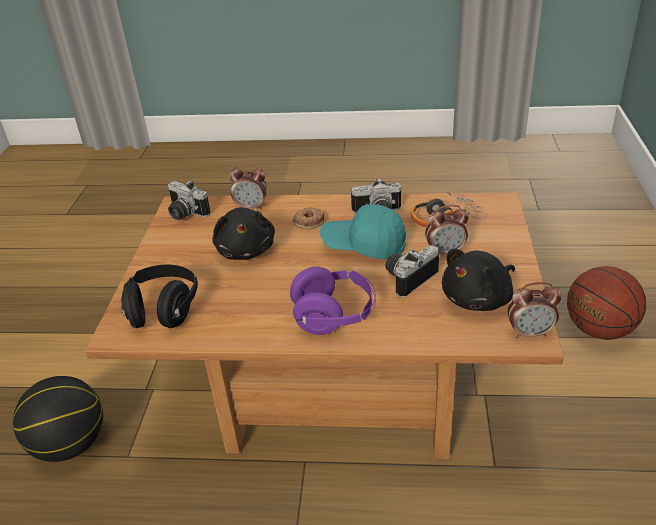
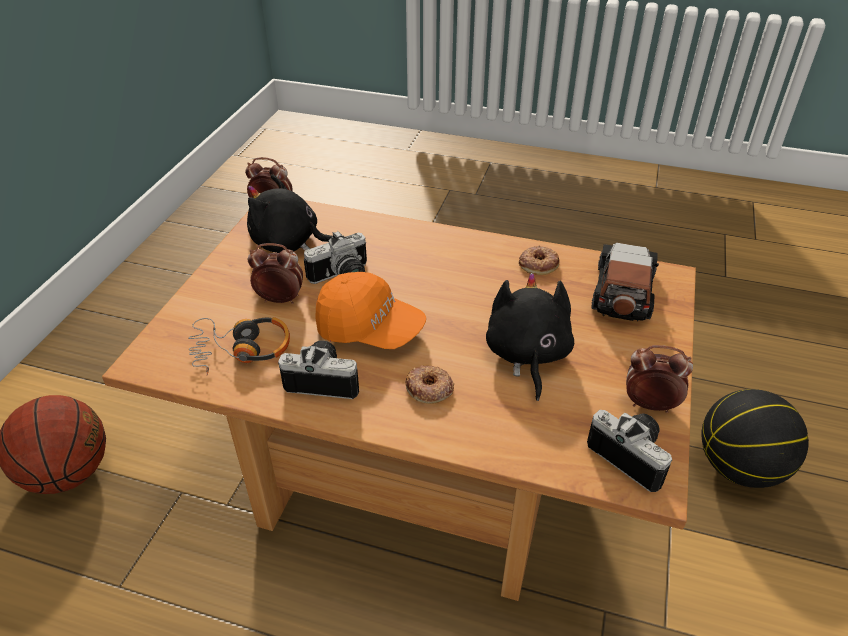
camera: 170 degrees left, 5 degrees up
black headphones [121,264,198,328] -> toy car [591,243,659,321]
alarm clock [229,164,267,210] -> alarm clock moved to [626,345,693,413]
purple headphones [290,267,376,335] -> none
turquoise cap [320,204,406,259] -> orange cap [316,272,426,349]
black plush toy [442,248,515,311] -> black plush toy turned 135 degrees counterclockwise [247,174,333,253]
none -> donut [519,245,560,275]

